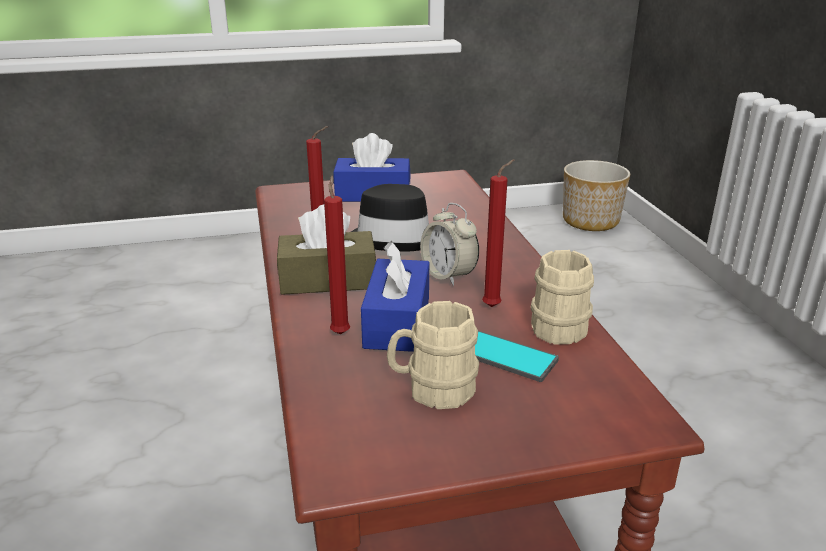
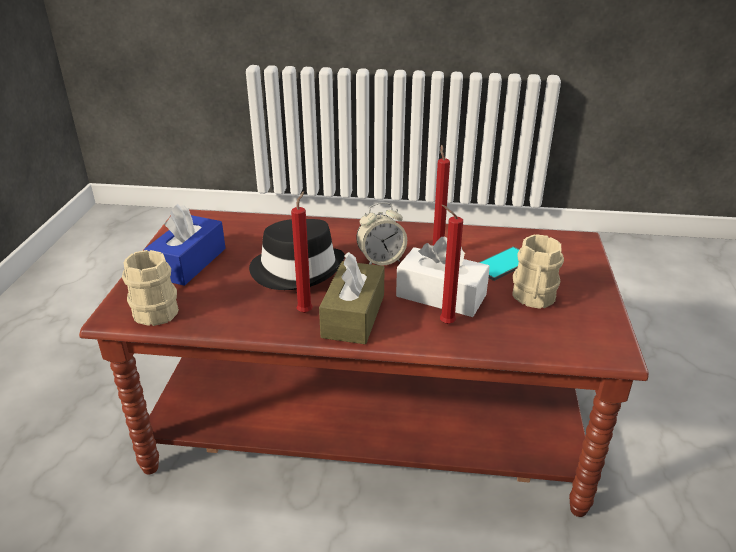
camera: 70 degrees left, 5 degrees up
blue tissue box [361,241,429,352] -> white tissue box [396,237,490,317]
beige mug [531,250,594,345] -> beige mug moved to [122,250,179,326]
planter [563,160,630,231] -> none

